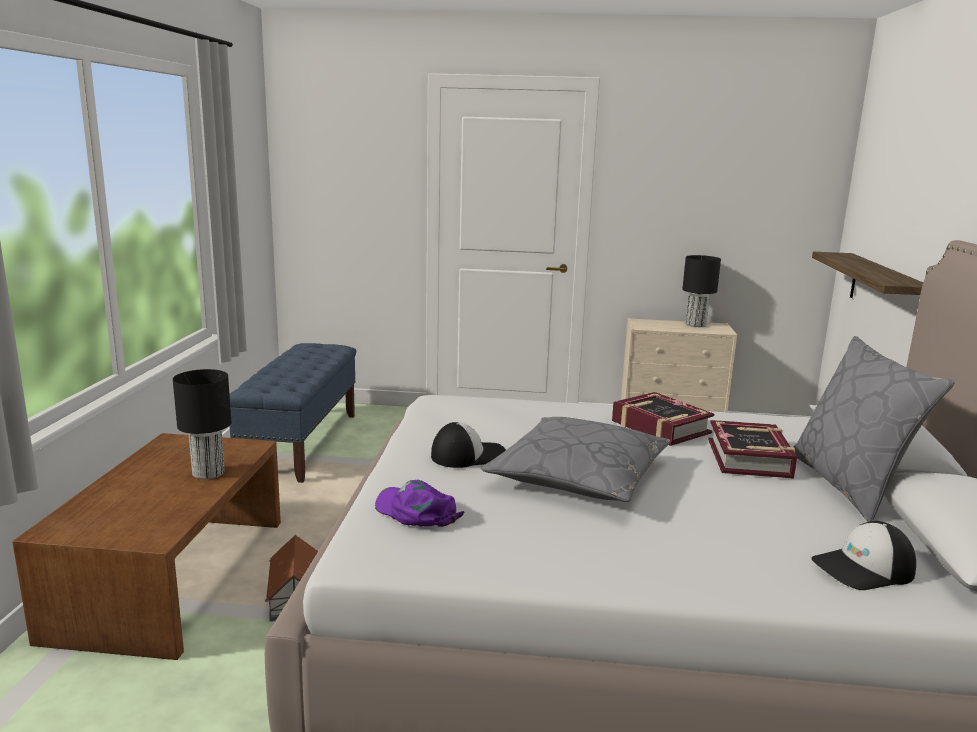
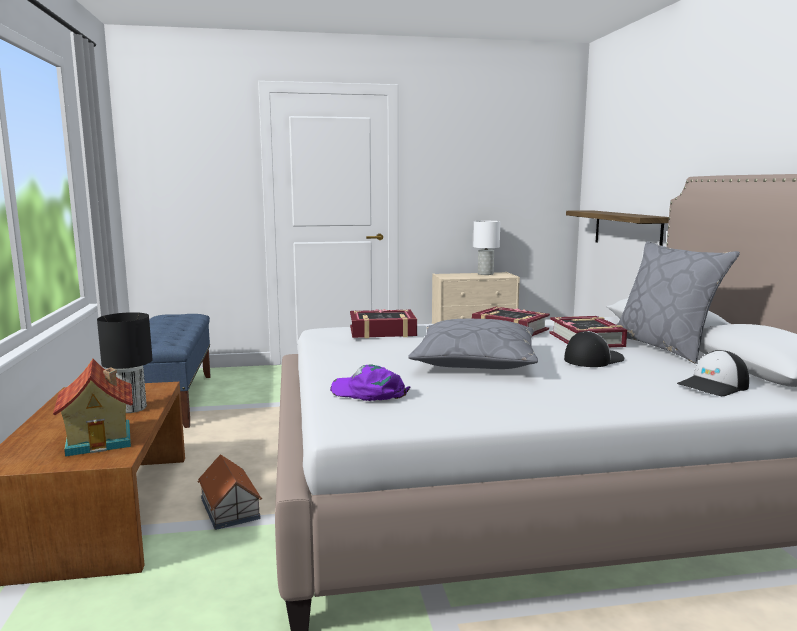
camera: 15 degrees left, 5 degrees down
cap [431,422,506,468] -> cap moved to [564,331,624,367]
black table lamp [682,255,721,327] -> white table lamp [473,221,500,275]
none -> toy house [53,359,133,457]
none -> book [350,309,417,338]

